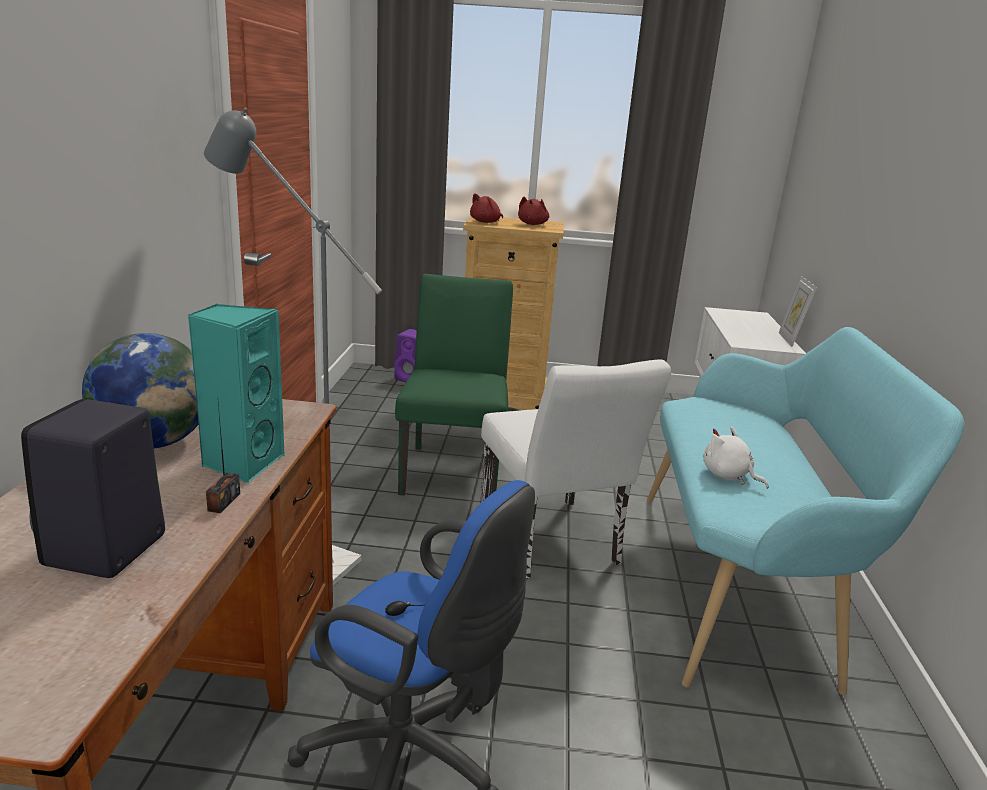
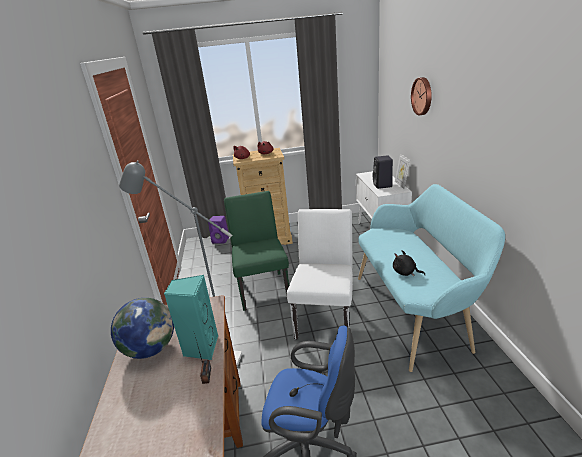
camera: 10 degrees left, 5 degrees up
black speaker [21,399,165,578] -> black speaker moved to [373,155,393,189]
white chair [480,360,671,579] -> white chair turned 135 degrees counterclockwise [287,209,353,339]
white plush toy [703,426,769,489] -> black plush toy [393,250,426,276]
none -> wall clock [411,77,432,115]

